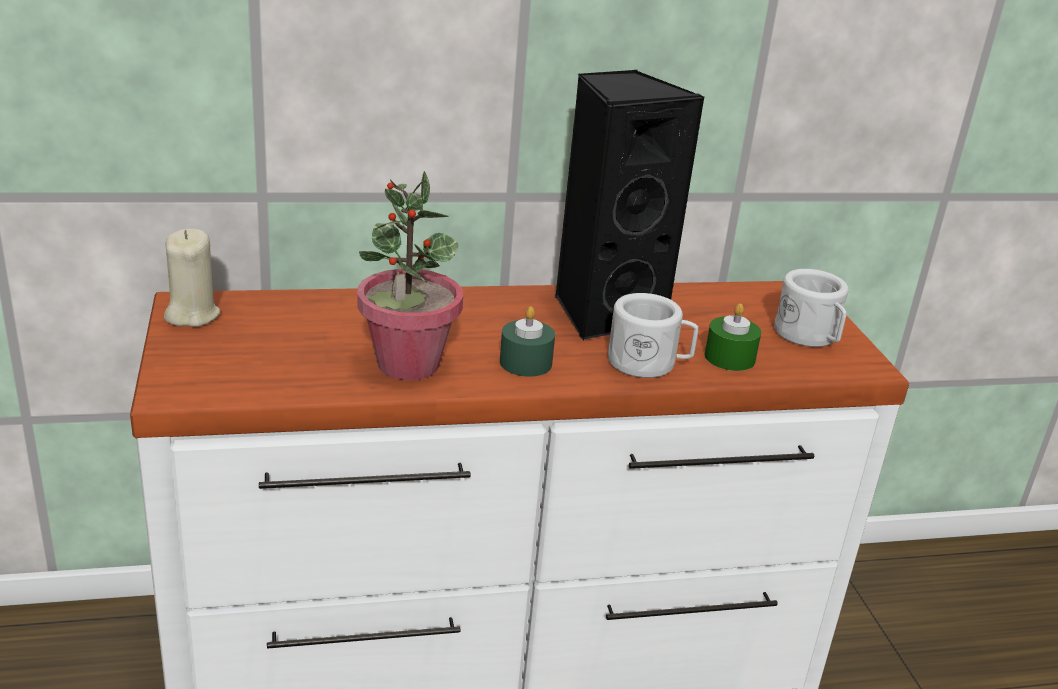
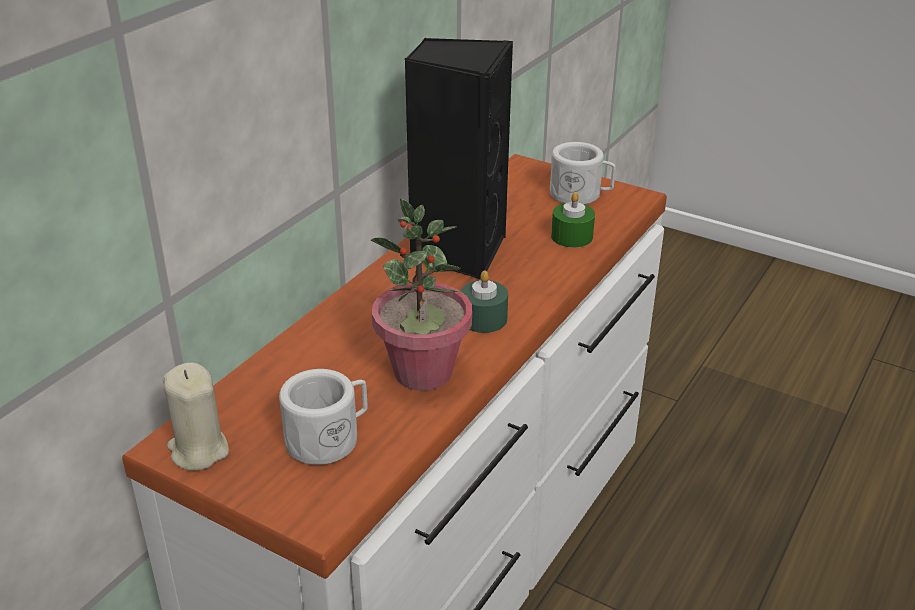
camera: 45 degrees left, 5 degrees up
white mug [608,293,698,378] -> white mug moved to [279,369,368,465]

